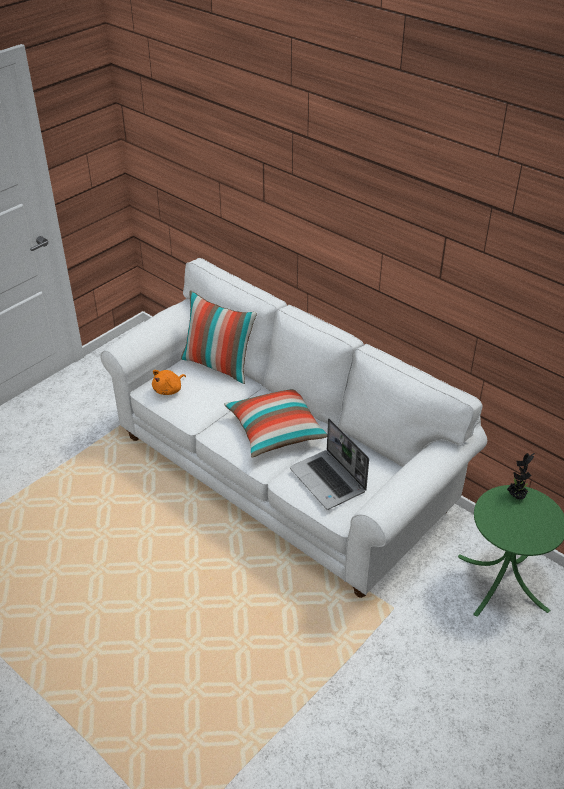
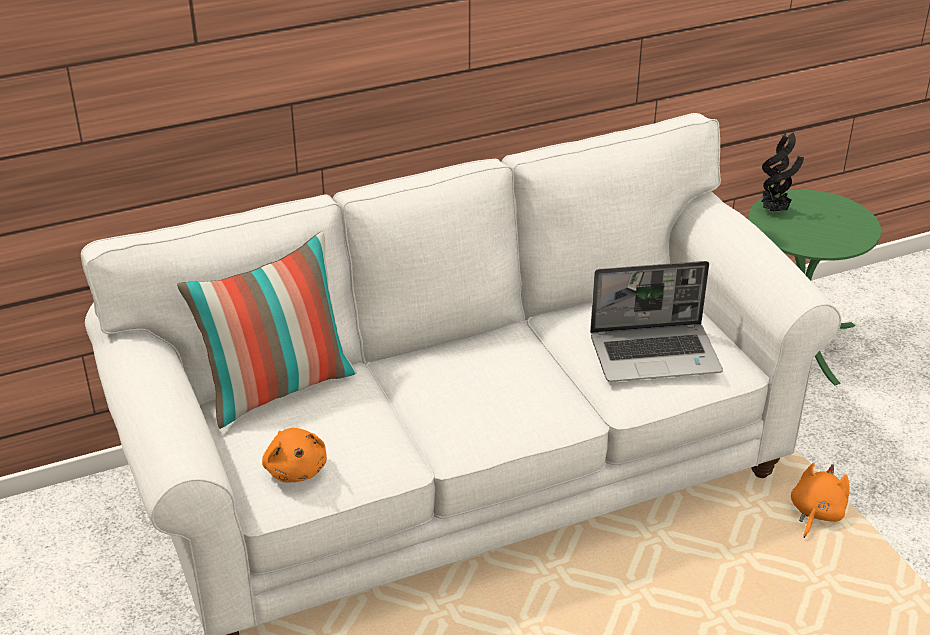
camera: 65 degrees left, 5 degrees down
pillow [224,389,327,458] -> none
none -> orange plush toy [791,463,850,538]

